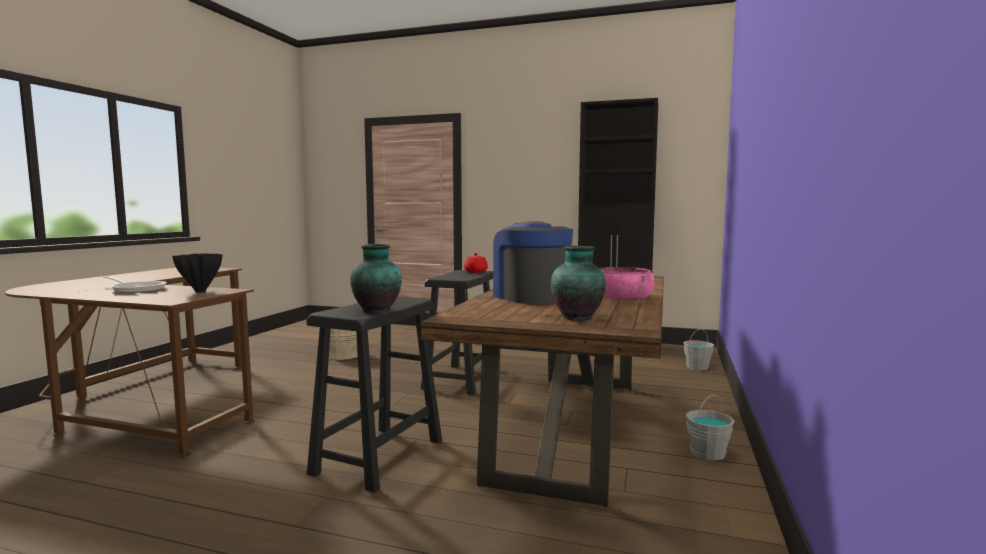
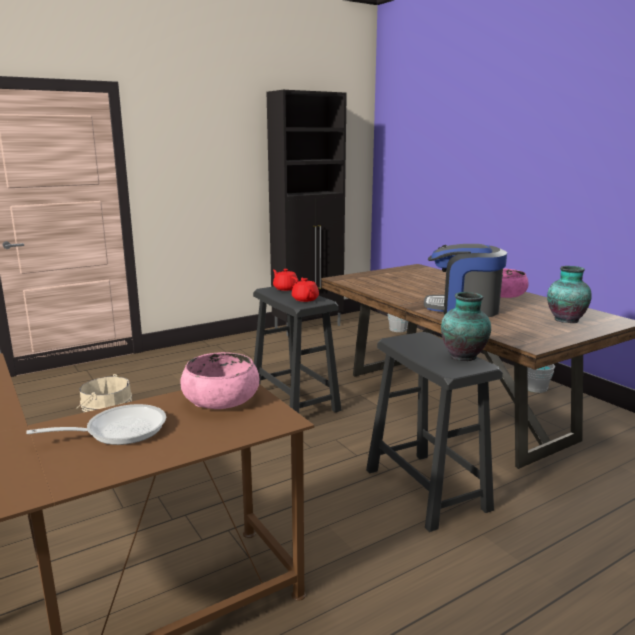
camera: 50 degrees left, 10 degrees up
black vase [172,253,223,293] -> pink bowl [180,352,259,409]
none -> red teapot [292,278,319,302]

